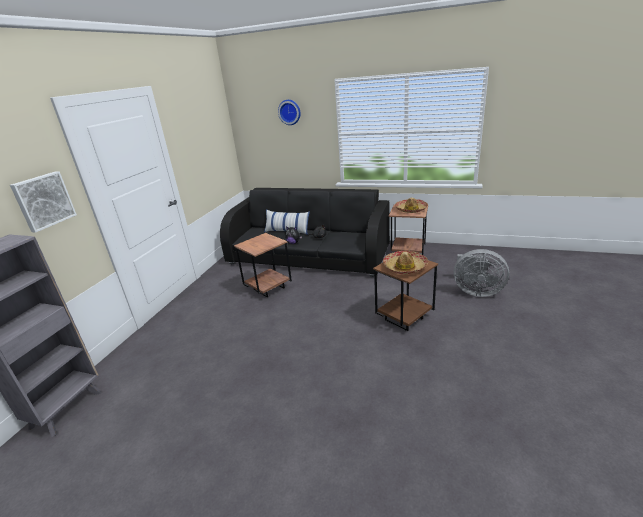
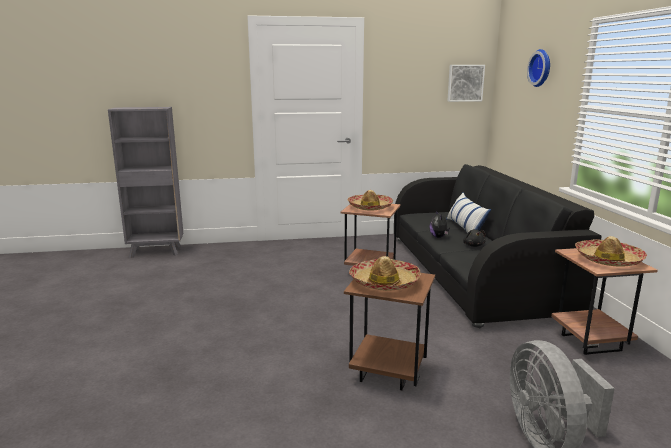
camera: 60 degrees right, 10 degrees down
picture [10,171,77,233] -> picture moved to [447,65,485,102]
none -> hat [348,190,393,210]

